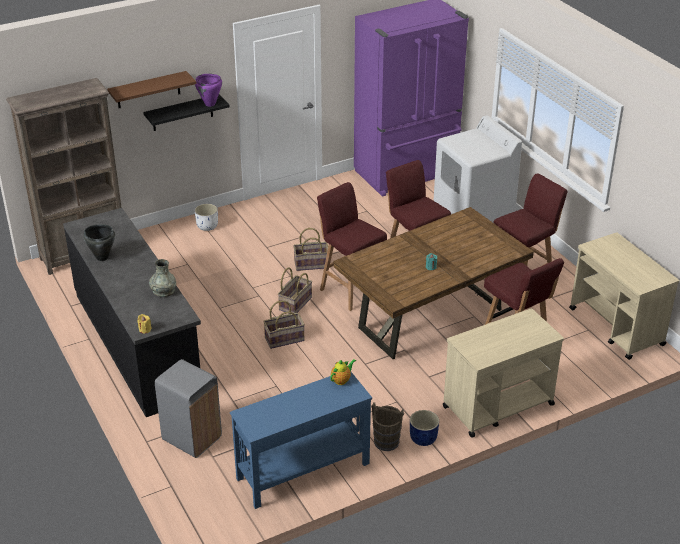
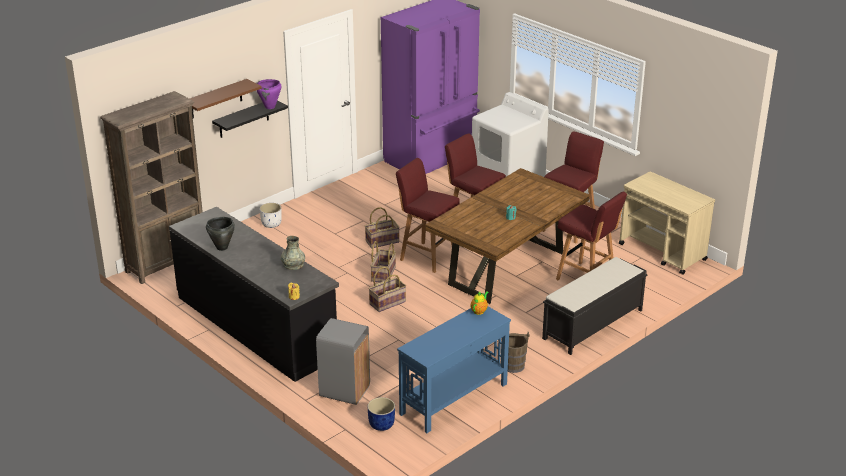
camera: 15 degrees left, 5 degrees down
blue planter [410,410,439,446] -> blue planter moved to [367,397,395,431]
beige cart [443,308,564,437] -> black bench [542,257,648,355]

